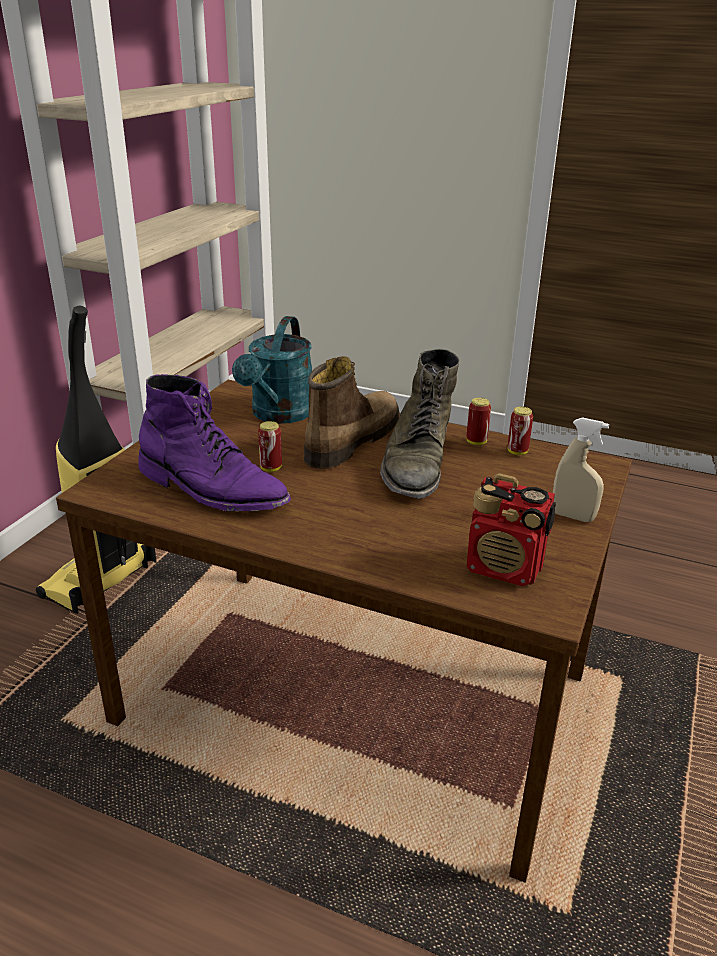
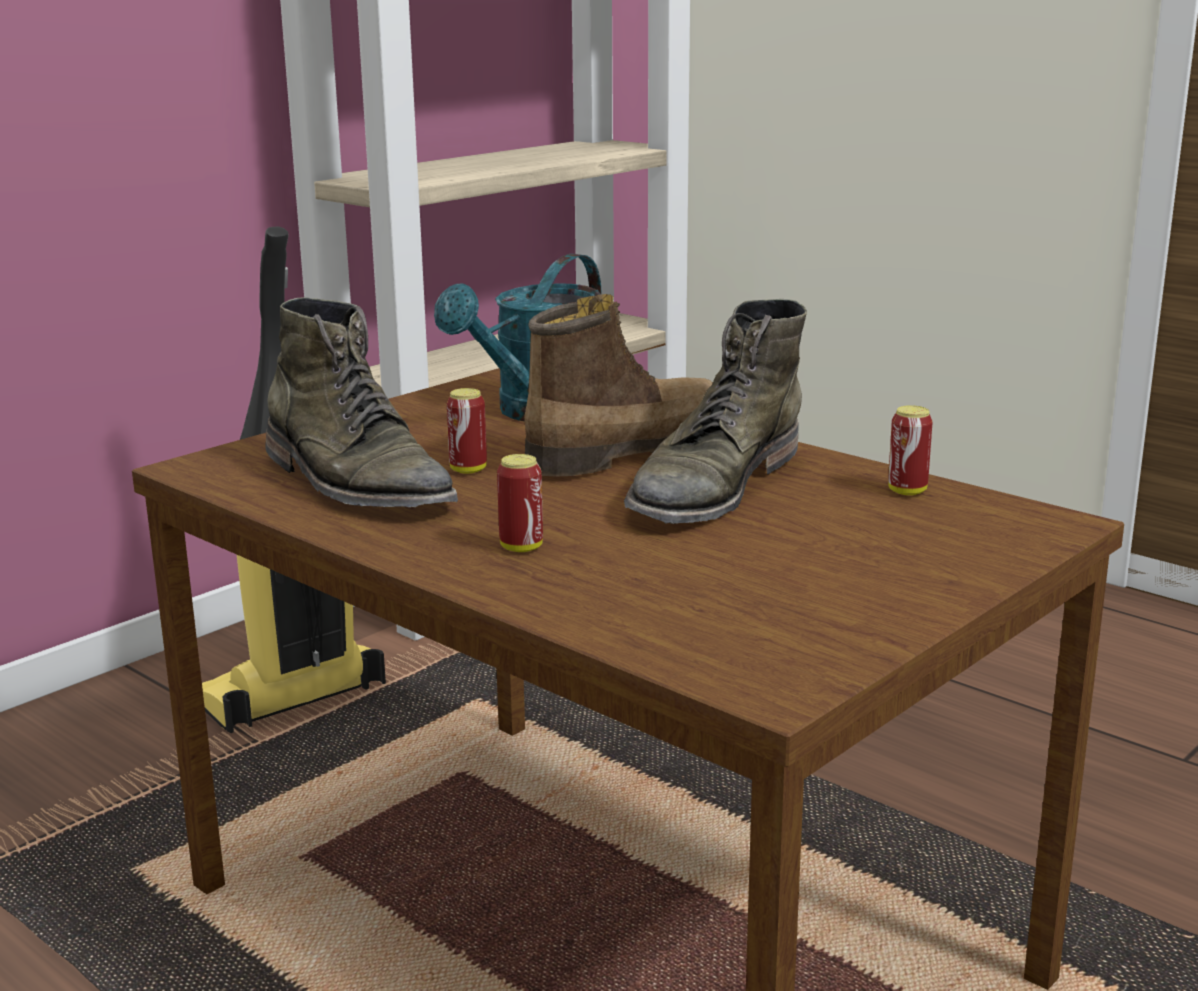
camera: 20 degrees right, 10 degrees down
purple boot [138,374,291,512] -> green boot [266,297,458,507]
can [467,398,491,445] -> can moved to [497,454,543,552]
radio [467,473,556,586] -> none
beige spray bottle [553,417,609,522] -> none

